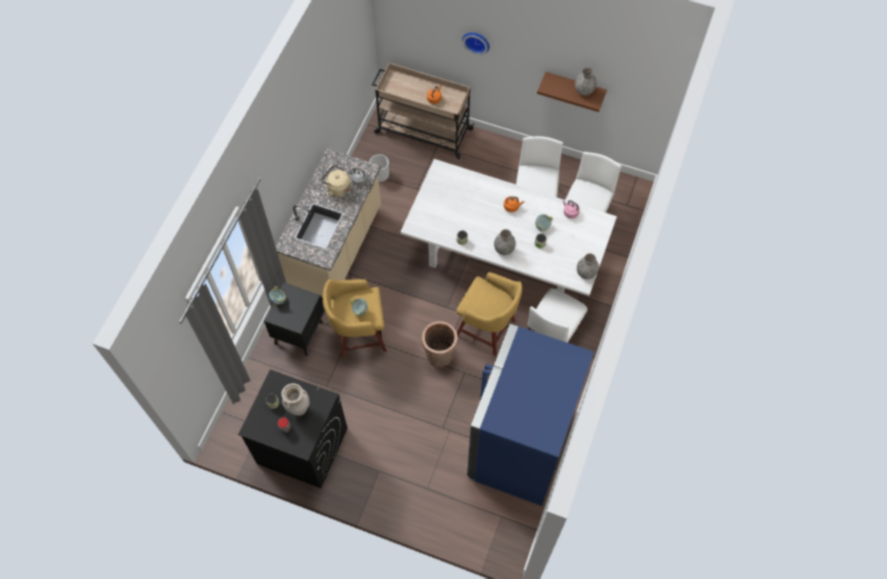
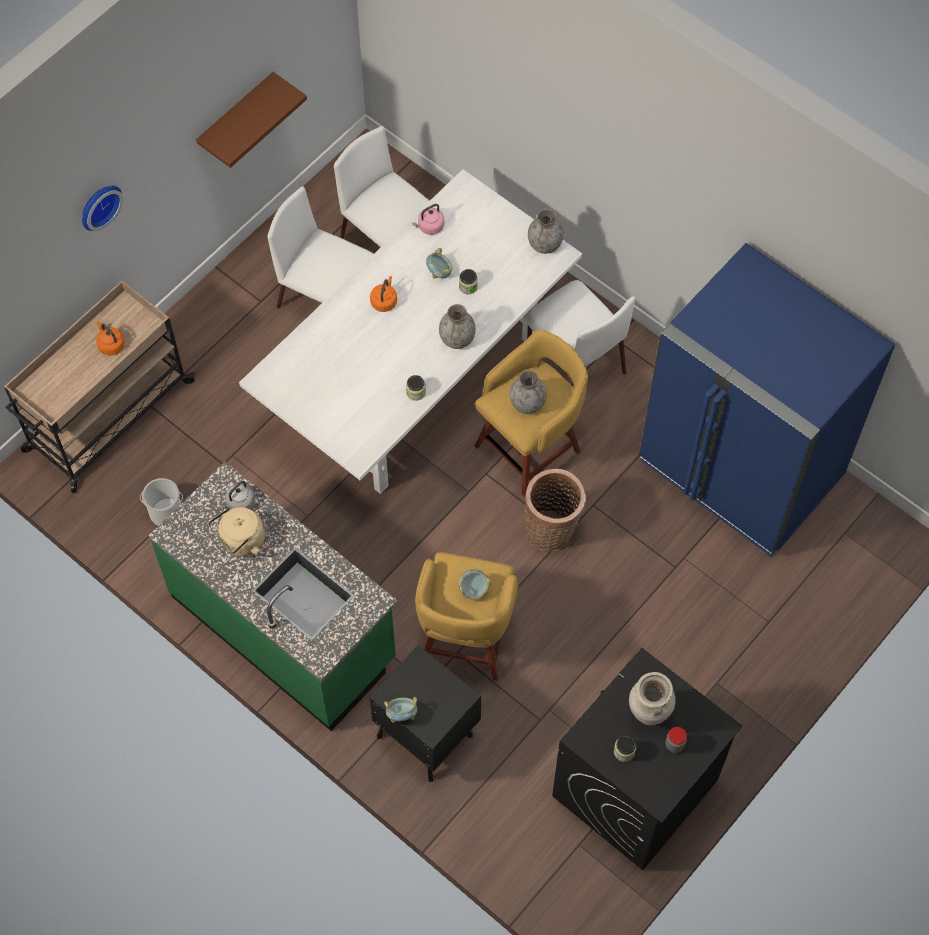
camera: 70 degrees left, 0 degrees up
beige counter [276,149,381,301] -> green counter [148,462,398,731]
grey vase [575,67,596,95] -> grey vase moved to [510,370,547,414]

